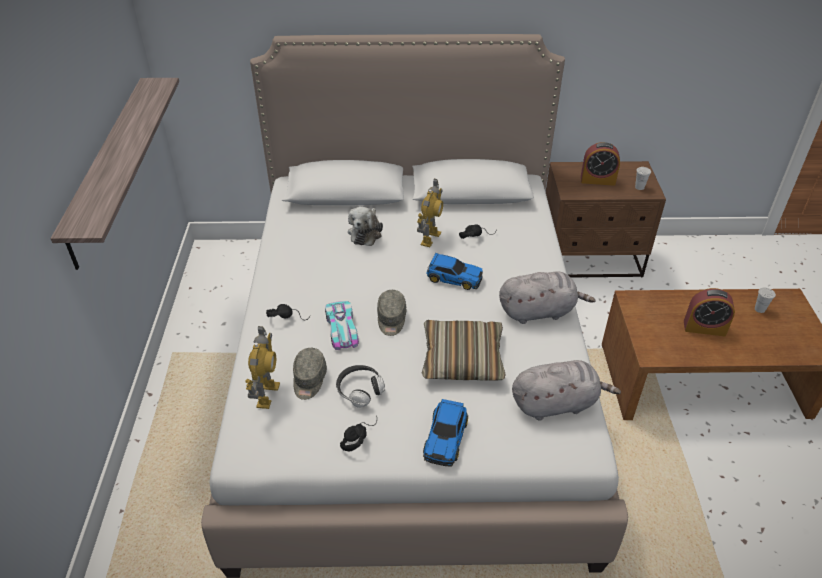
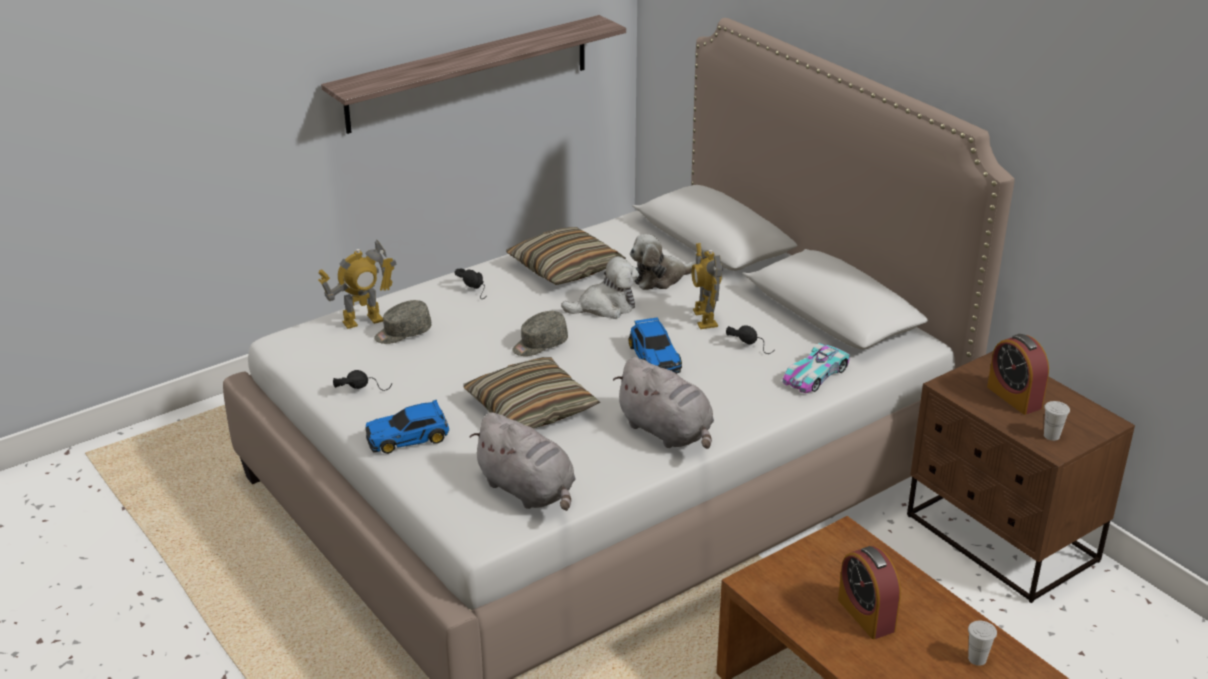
camera: 55 degrees right, 10 degrees down
toy car [325,301,359,350] -> toy car moved to [783,343,850,393]
headphones [336,365,385,408] -> none
toy robot [417,179,443,247] -> toy robot turned 90 degrees clockwise [691,243,723,329]
none -> pillow [506,227,626,285]
none -> plush toy [561,256,639,319]

